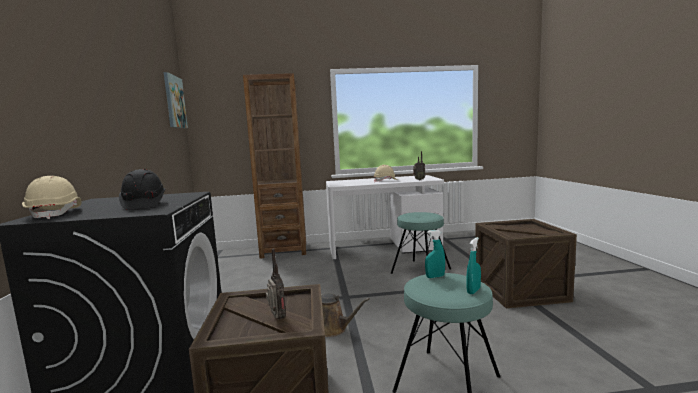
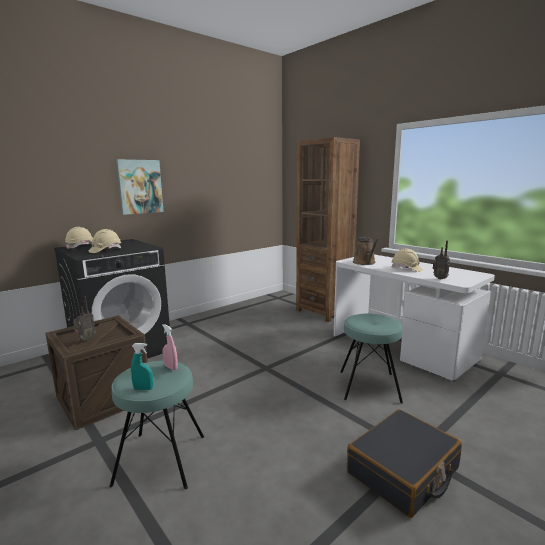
camera: 55 degrees right, 5 degrees up
black hard hat [119,169,165,210] -> beige hard hat [89,229,121,253]
picture [164,72,188,128] -> picture moved to [116,159,164,215]
brown watering can [321,293,370,337] -> brown watering can moved to [353,237,378,265]
turquoise spray bottle [425,230,445,278] -> pink spray bottle [162,324,178,370]
crate [475,219,577,308] -> black suitcase [347,409,462,518]

